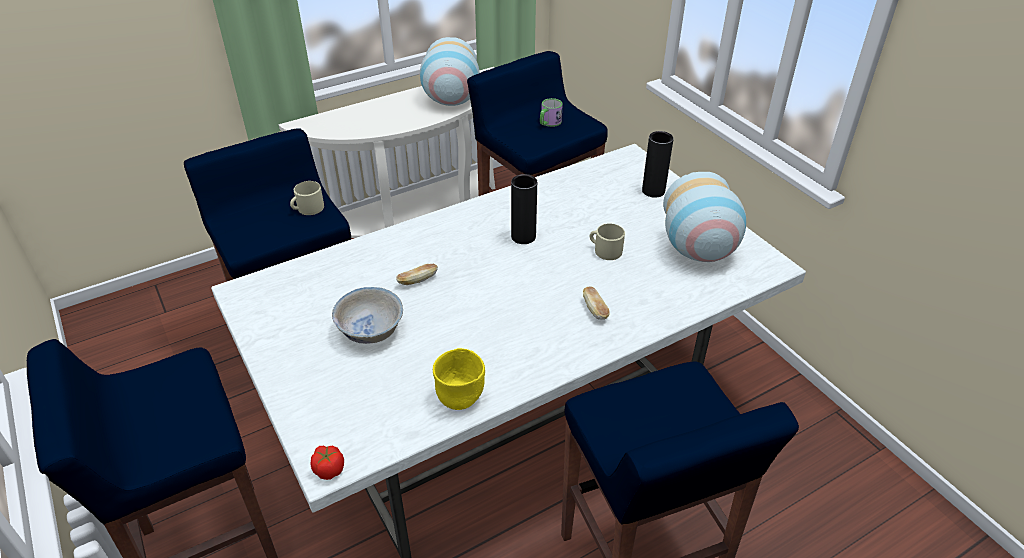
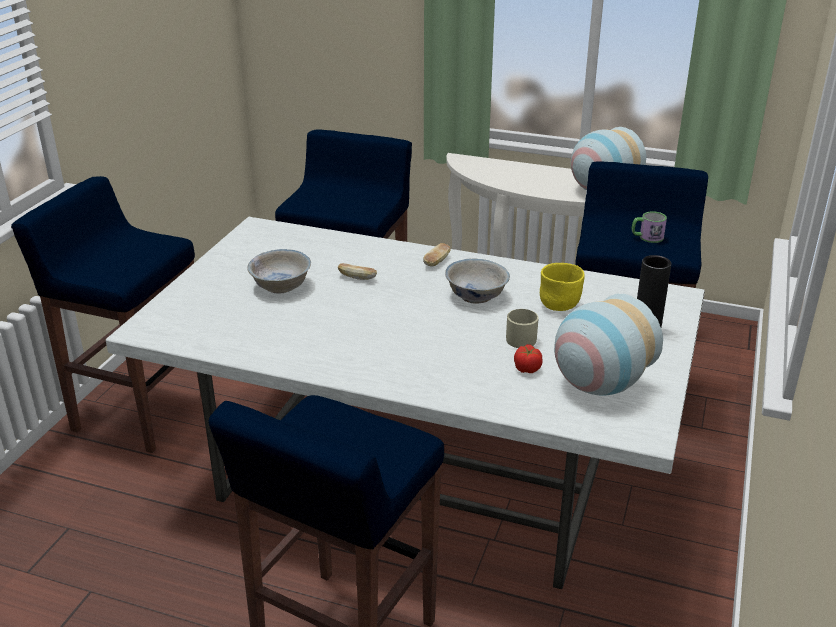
camera: 50 degrees right, 10 degrees down
beige mug [290,181,324,215] -> none
tomato [310,446,344,480] -> tomato moved to [514,344,542,373]
yellow bowl [433,348,485,410] -> yellow bowl moved to [540,263,585,311]
black vase [511,174,537,244] -> white bowl [445,258,510,303]
bread [583,286,609,320] -> bread moved to [423,243,451,267]

